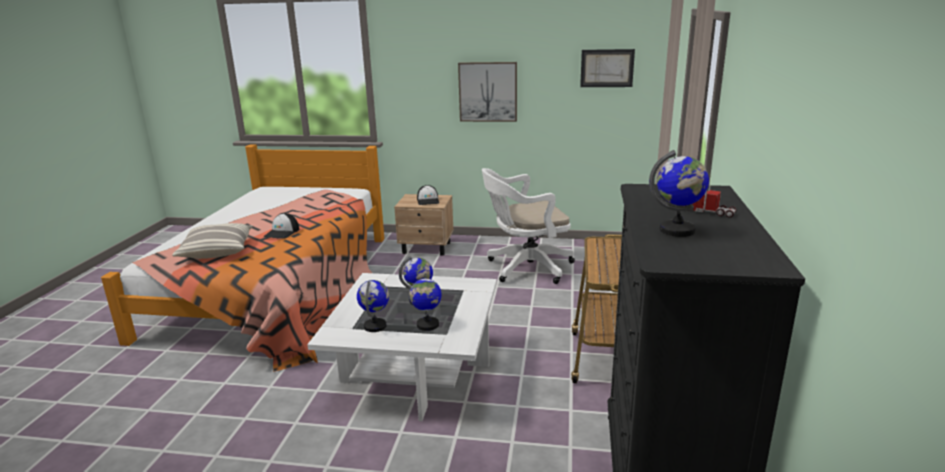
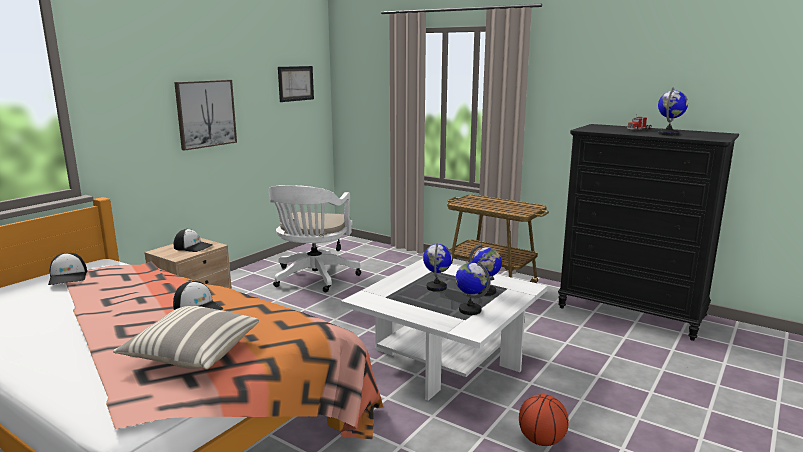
camera: 65 degrees left, 5 degrees down
none -> cap [48,253,87,285]
none -> basketball [519,394,569,446]

